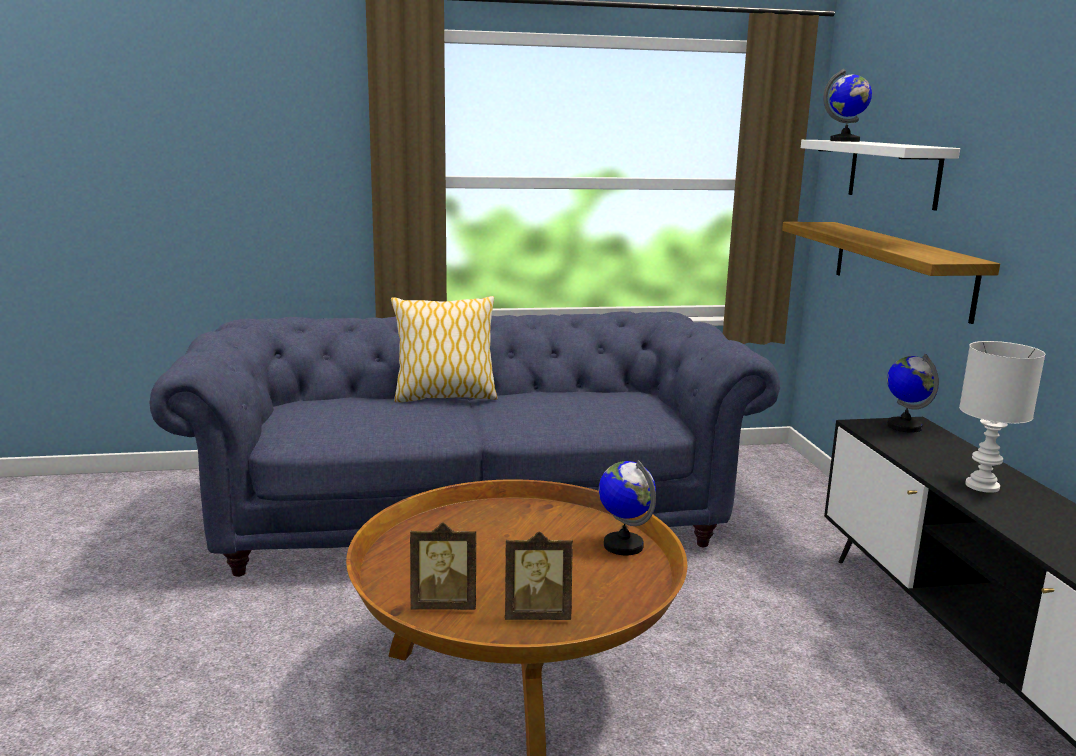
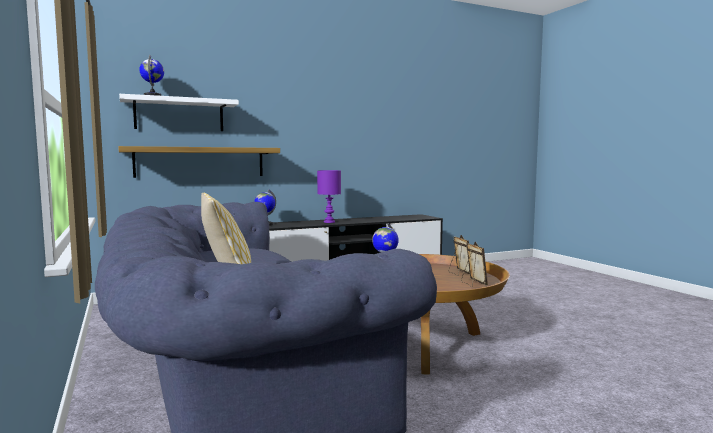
camera: 105 degrees left, 10 degrees down
white table lamp [959,341,1045,493] -> purple table lamp [317,170,341,223]

